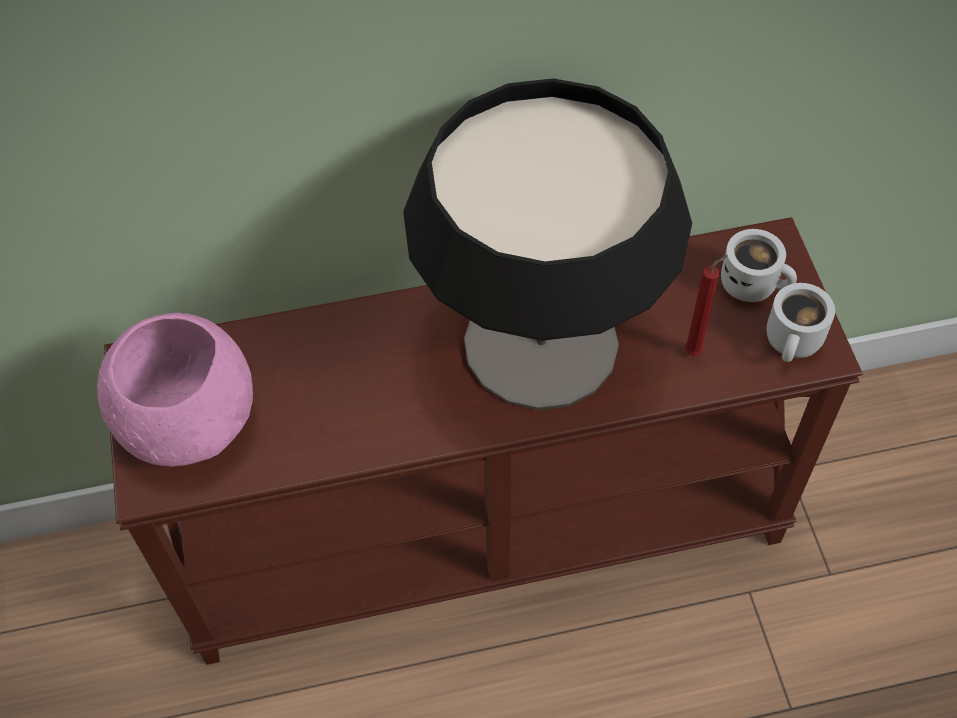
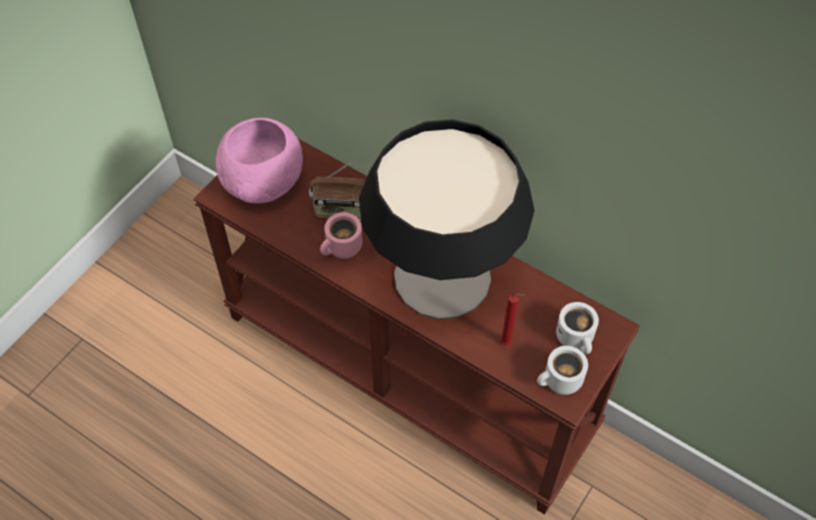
camera: 45 degrees right, 0 degrees up
none -> radio [309,163,366,220]
none -> pink mug [320,212,362,259]

